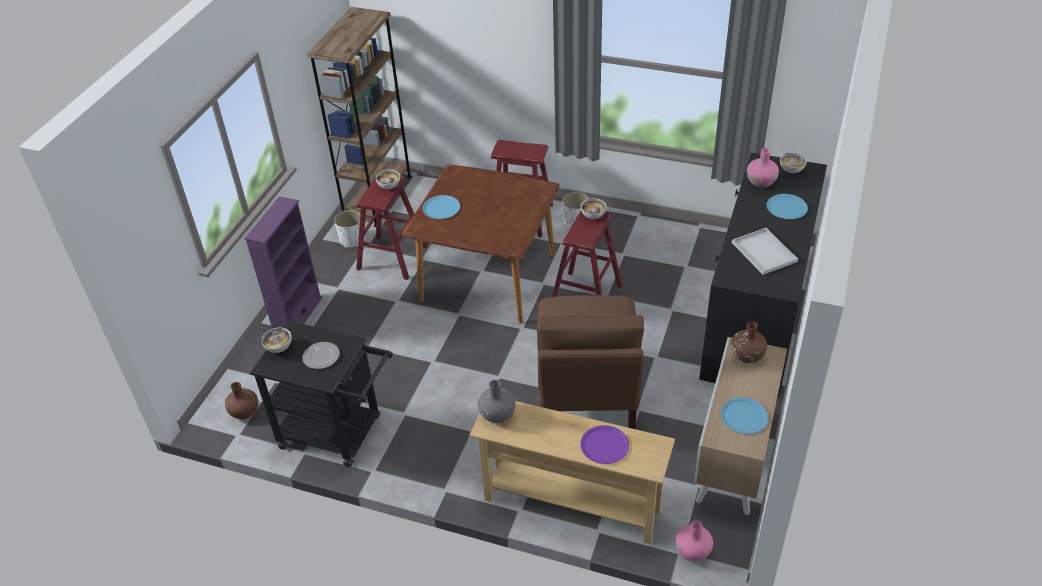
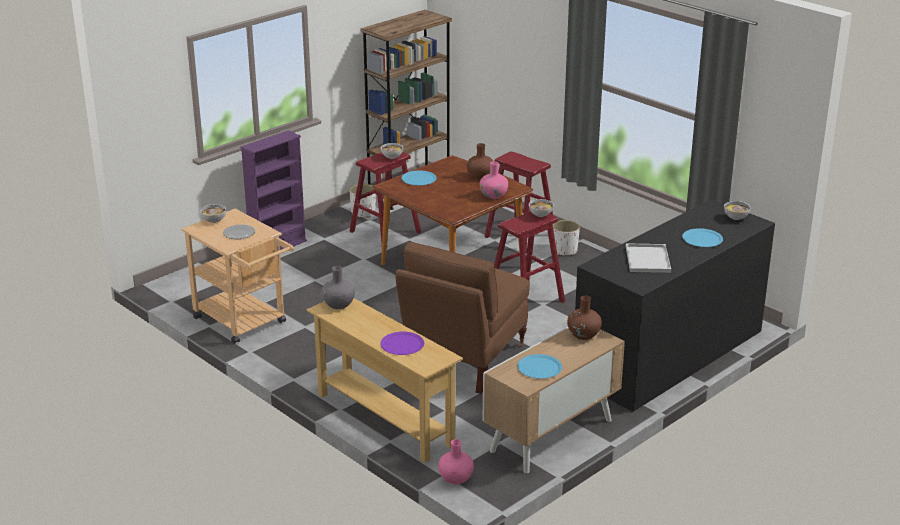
camera: 25 degrees right, 15 degrees down
brown vase [225,382,258,419] -> brown vase moved to [467,143,493,180]
black cart [250,320,393,467] -> beige cart [181,209,294,344]
pink vase [747,148,779,188] -> pink vase moved to [480,161,508,199]

